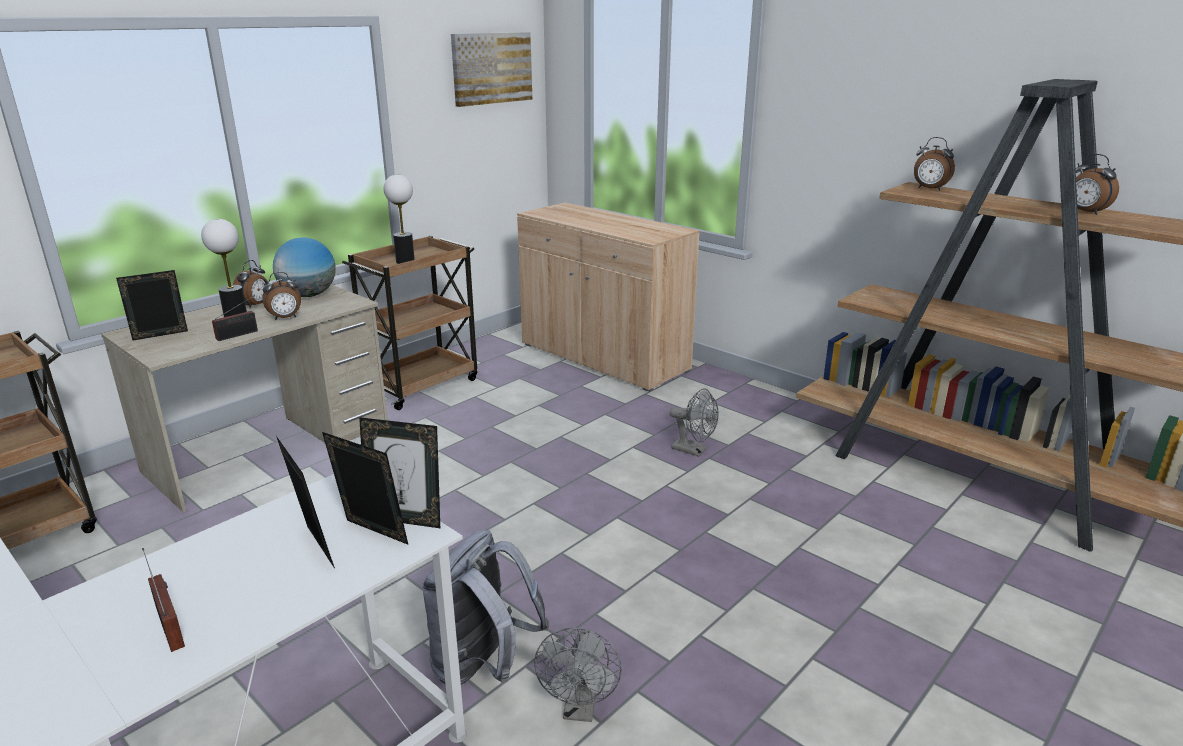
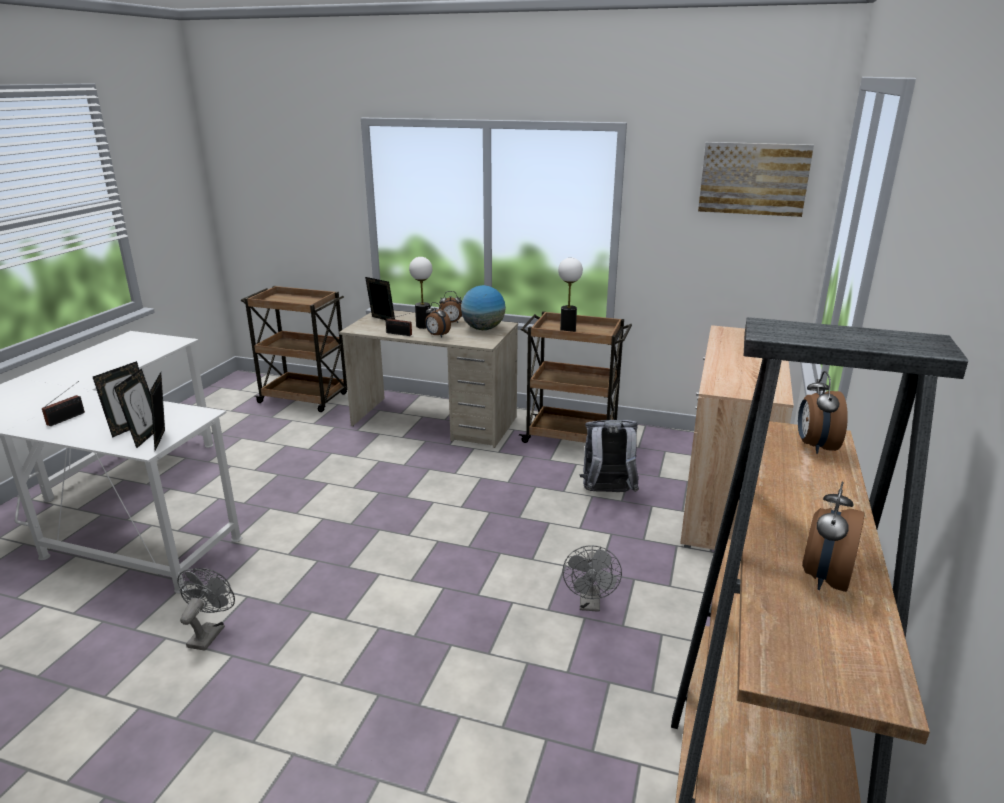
camera: 65 degrees right, 0 degrees up
grey backpack [423,529,549,685] -> grey backpack moved to [580,420,639,492]
grey fan [534,628,622,722] -> grey fan turned 120 degrees clockwise [177,568,235,651]

